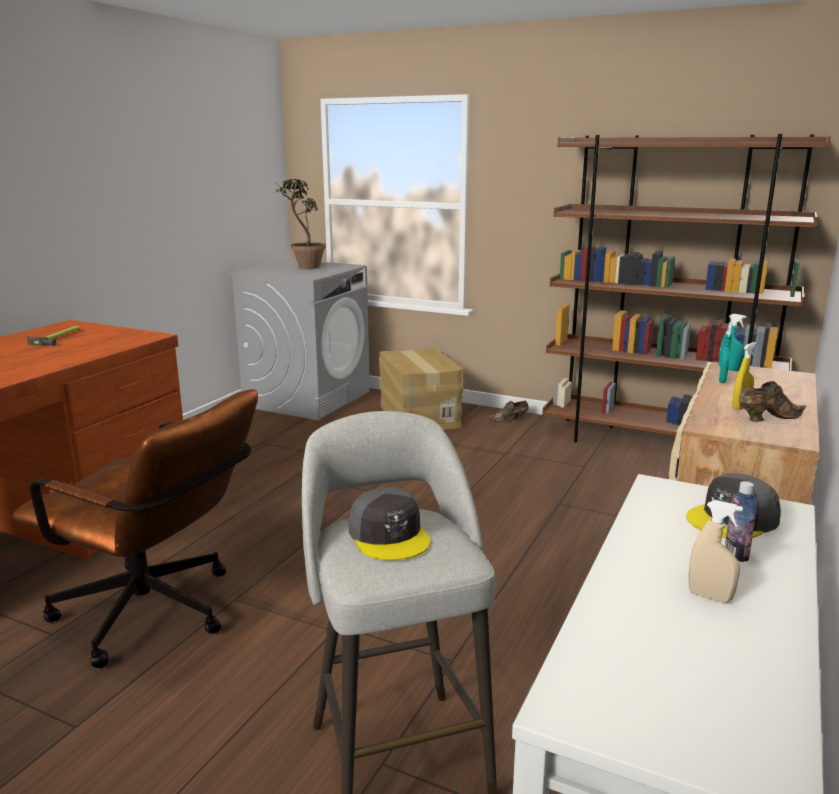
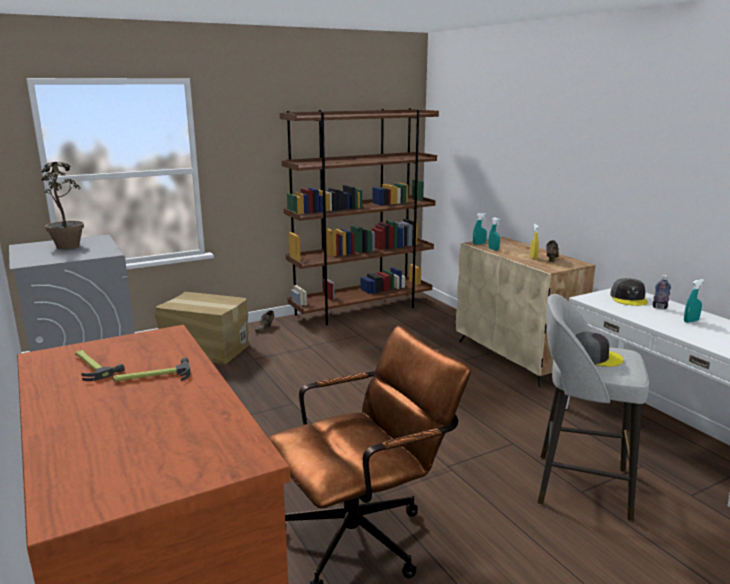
camera: 55 degrees left, 0 degrees up
beige spray bottle [689,500,743,603] -> turquoise spray bottle [684,279,705,323]
none -> hammer [113,358,190,382]

